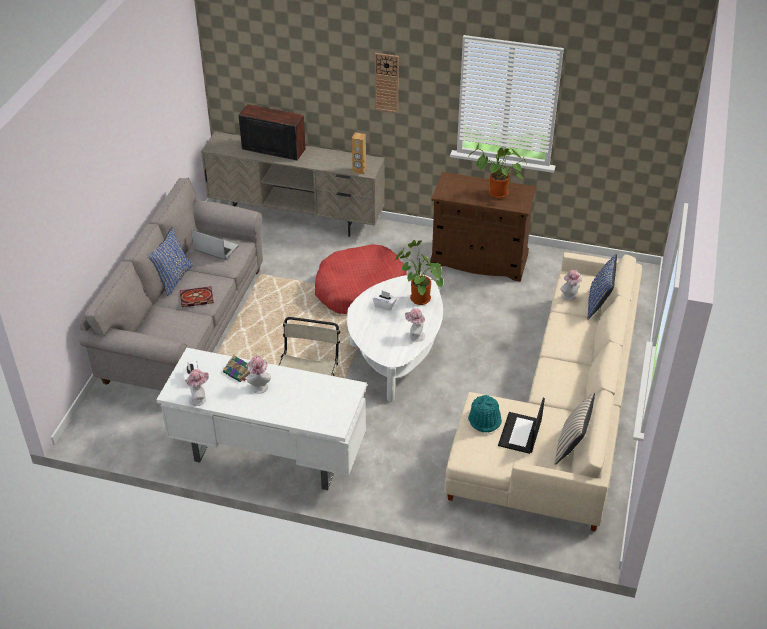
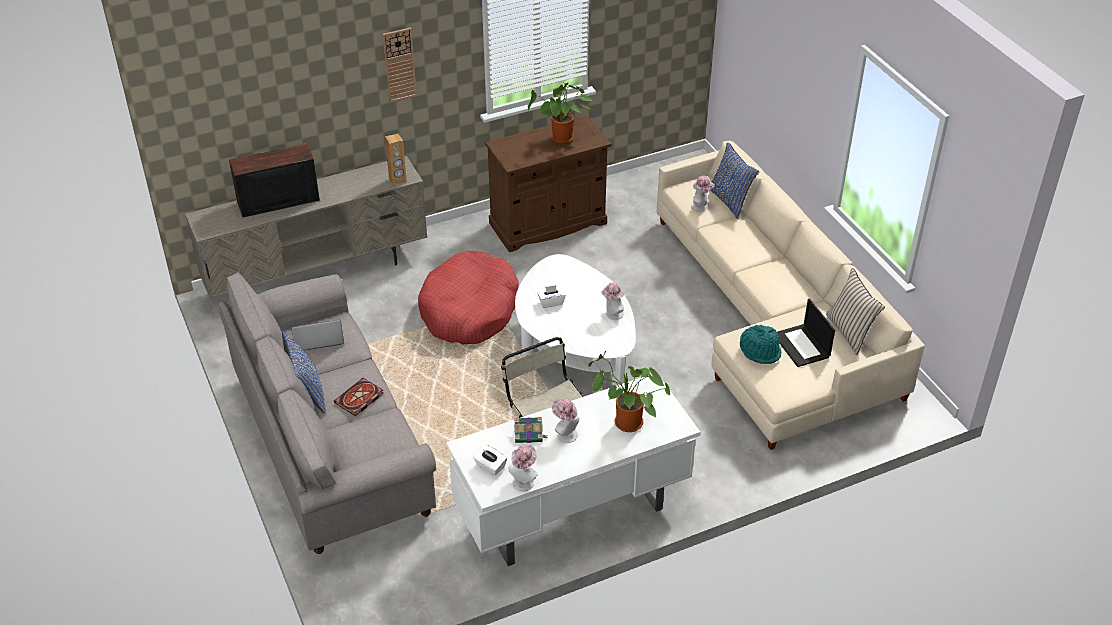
camera: 40 degrees left, 0 degrees up
potted plant [394,240,443,305] -> potted plant moved to [588,350,670,432]

